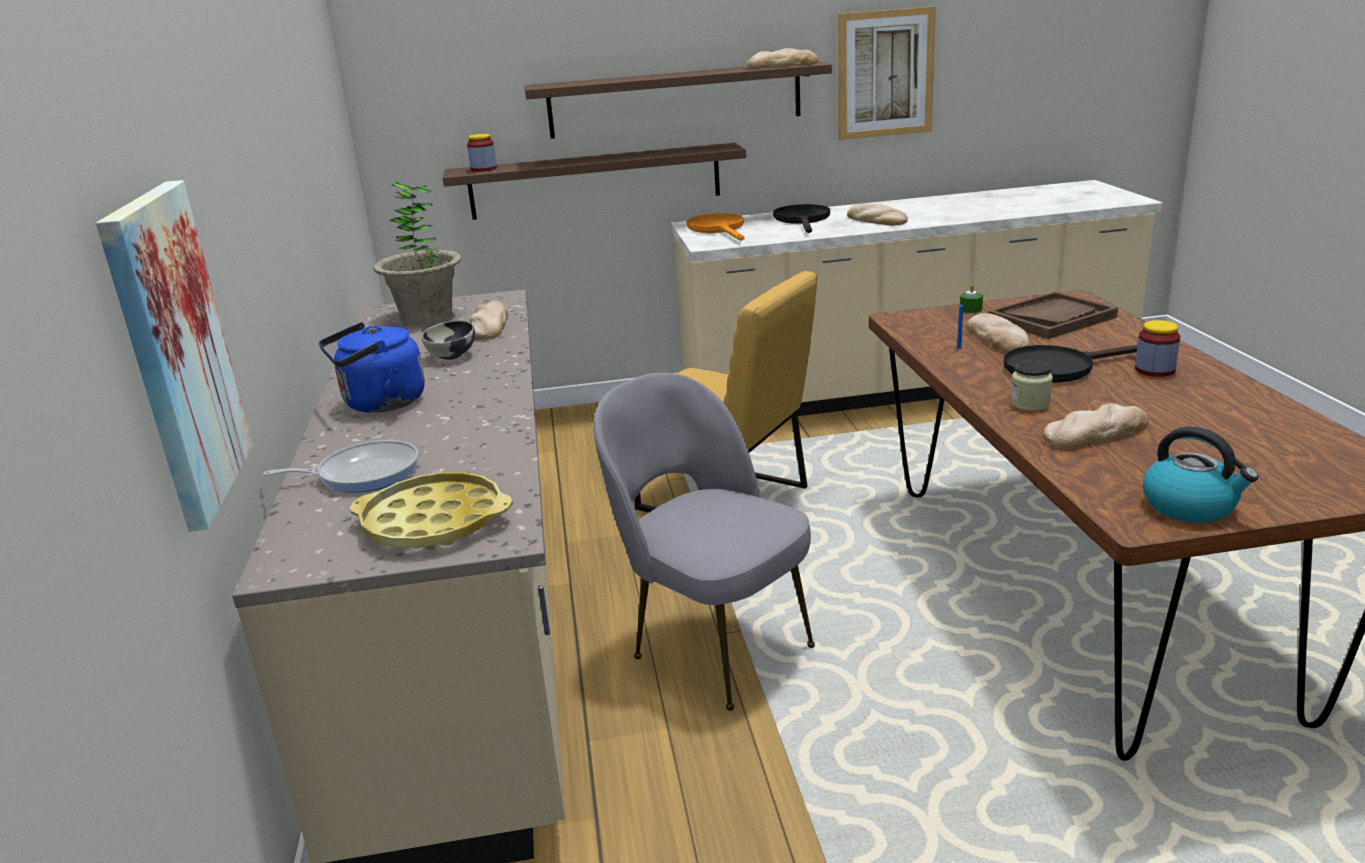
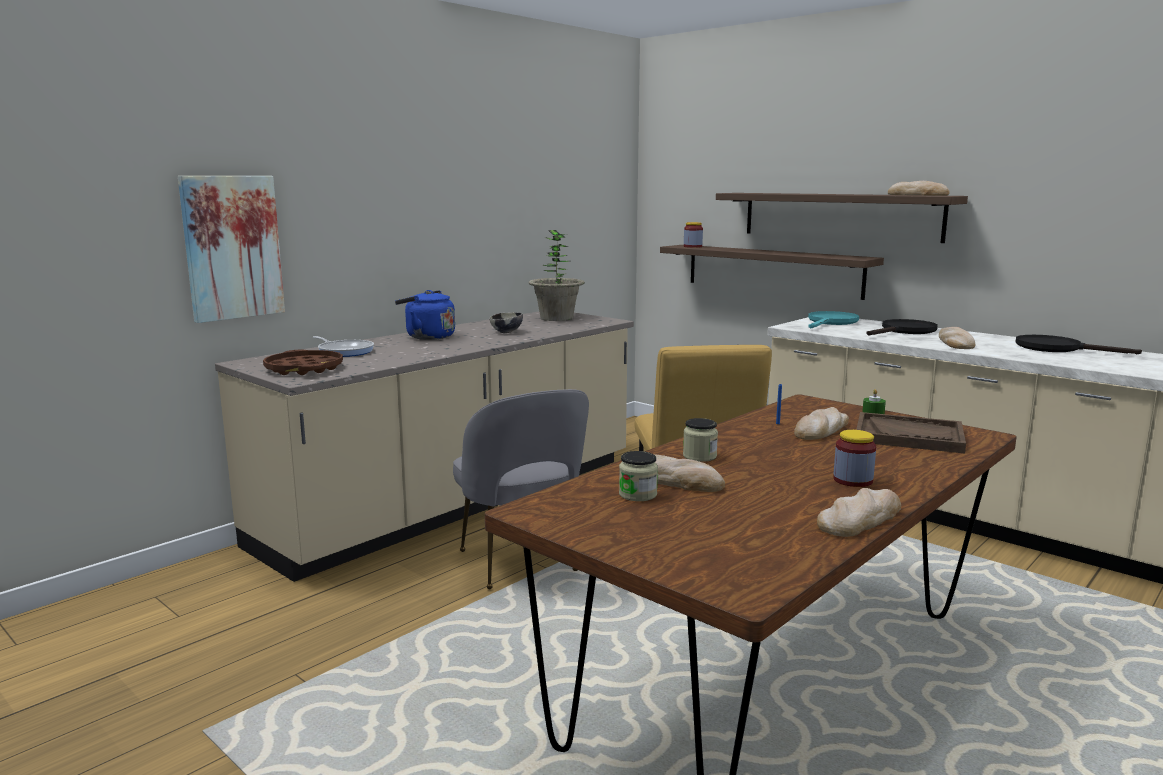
camera: 50 degrees right, 10 degrees down
yellow tray [350,472,512,549] -> brown tray [263,349,343,375]
bread [470,301,508,340] -> bread moved to [817,488,901,537]
grey chair [593,373,815,711] -> grey chair turned 150 degrees clockwise [453,389,589,590]
orange frying pan [686,213,745,241] -> turquoise frying pan [808,311,859,328]
picture [838,6,936,140] -> none
black frying pan [1004,345,1138,383] -> black frying pan moved to [1015,335,1142,354]
kettle [1143,426,1258,523] -> none
none -> jar [619,451,658,501]

